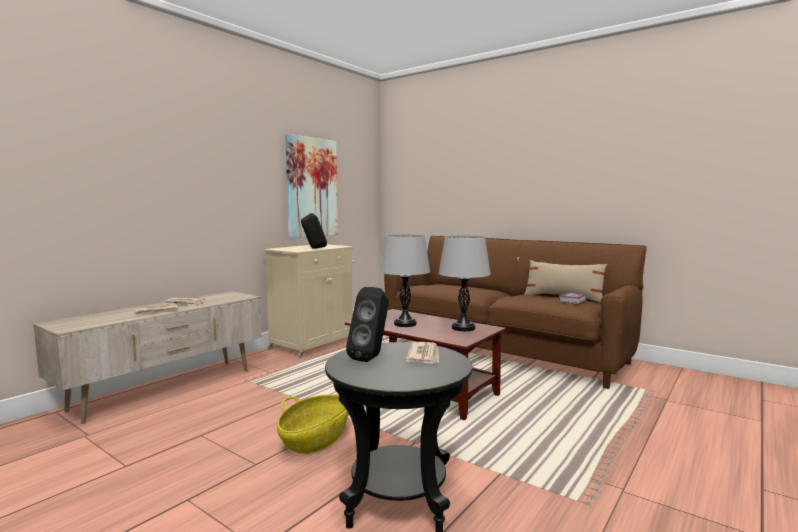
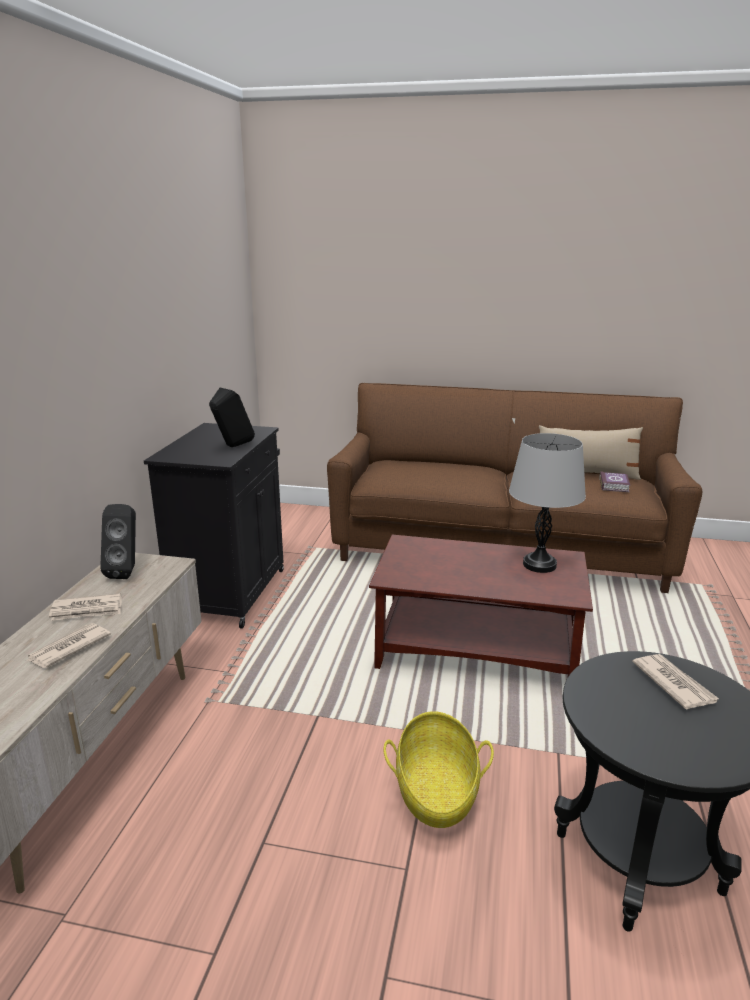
camera: 25 degrees left, 15 degrees up
beige cabinet [263,245,355,359] -> black cabinet [144,423,284,629]
picture [285,134,338,238] -> none
black speaker [346,287,389,362] -> black speaker moved to [100,504,136,579]
grey table lamp [380,234,430,327] -> none

